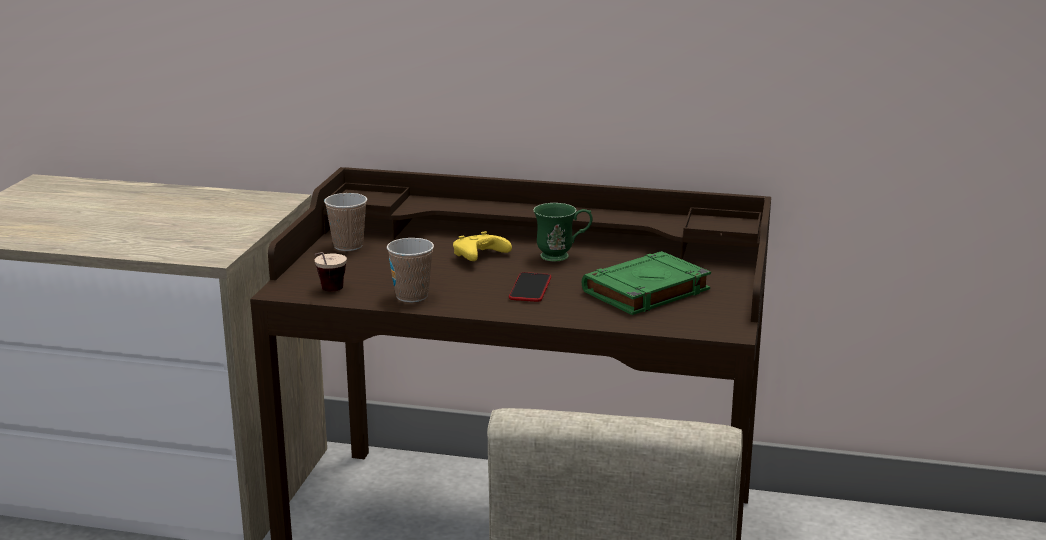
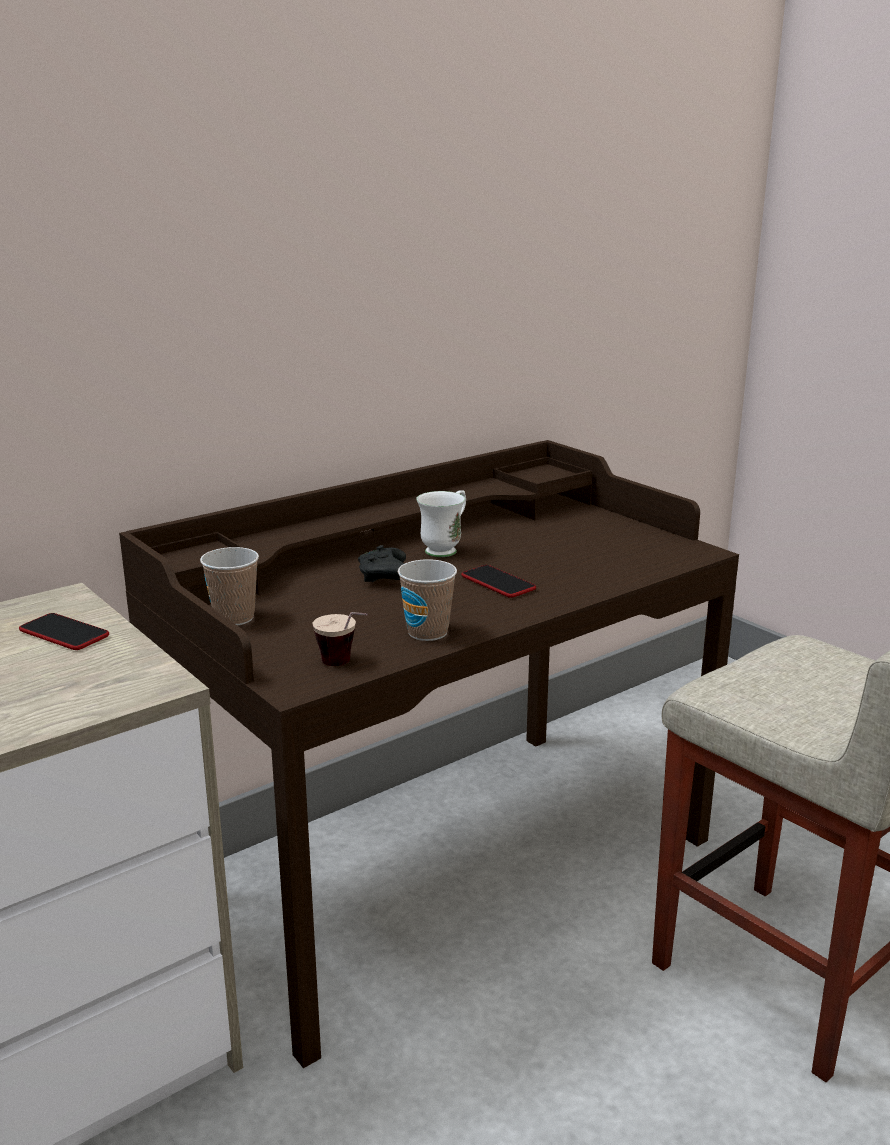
camera: 50 degrees left, 0 degrees up
yellow game controller [453,231,512,261] -> black game controller [358,545,406,582]
green mug [533,203,593,262] -> white mug [416,490,466,557]
green book [582,251,711,315] -> none
none -> phone [19,613,109,650]

